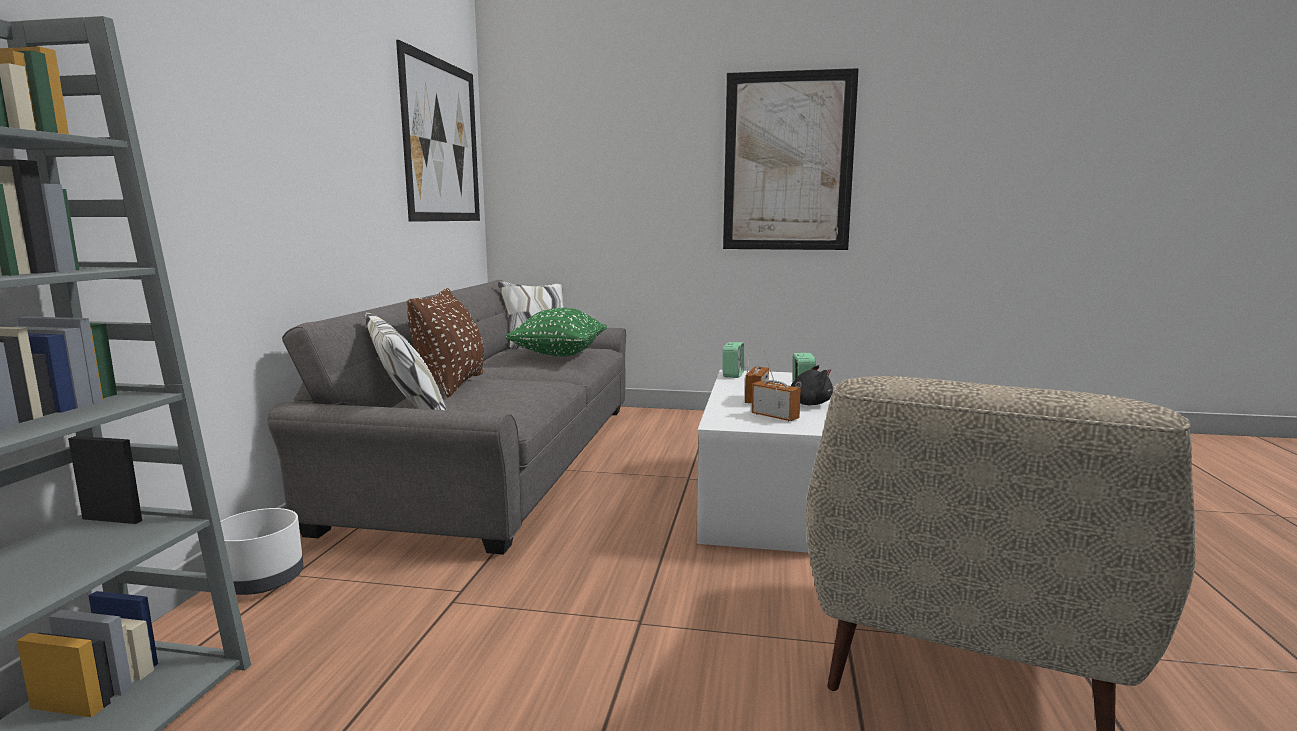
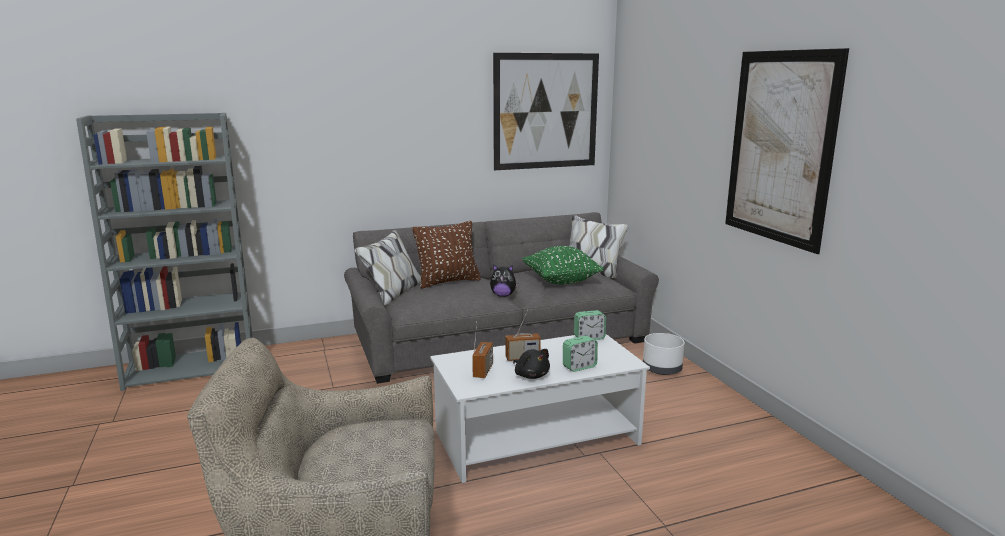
camera: 60 degrees right, 5 degrees up
white planter [220,508,303,595] -> white planter moved to [643,333,685,375]
none -> plush toy [490,264,519,297]

